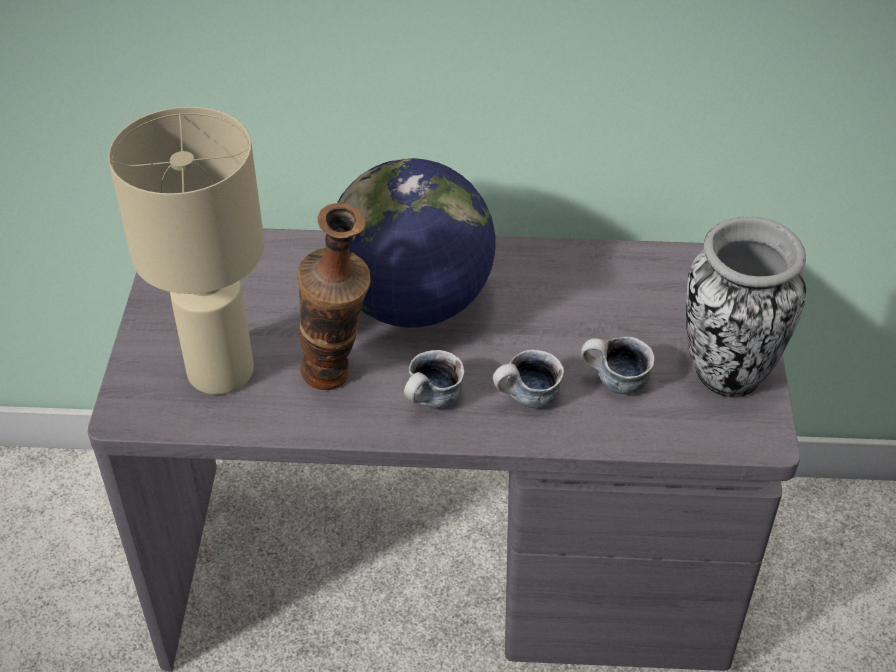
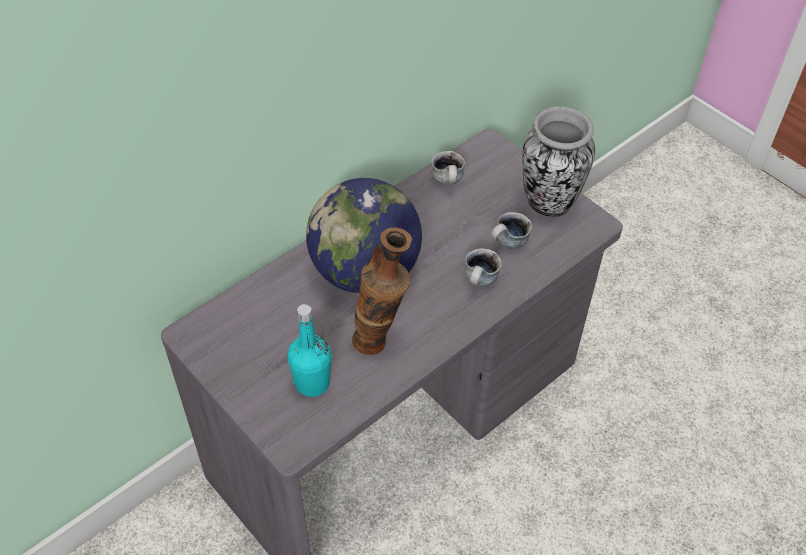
camera: 45 degrees left, 5 degrees up
beige table lamp [108,107,264,395] -> turquoise bottle [287,304,331,397]
mug [404,350,465,409] -> mug moved to [431,151,465,186]

